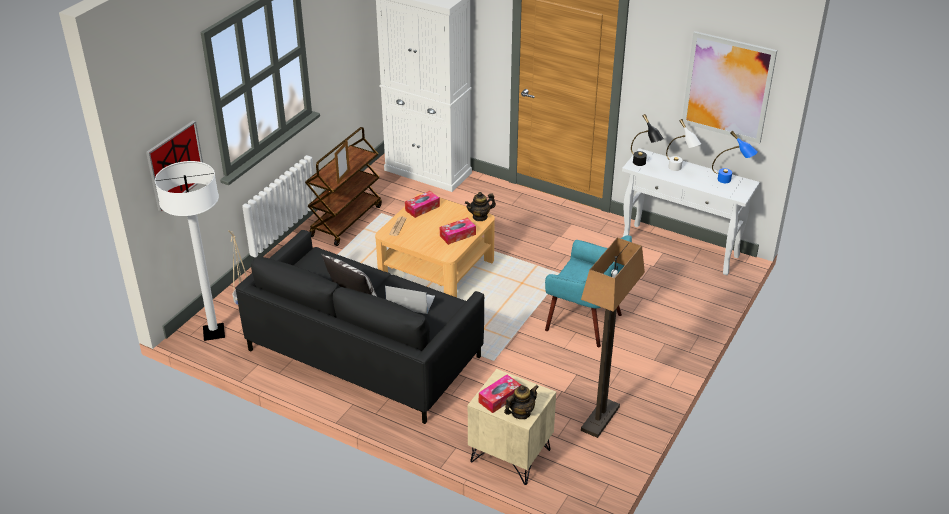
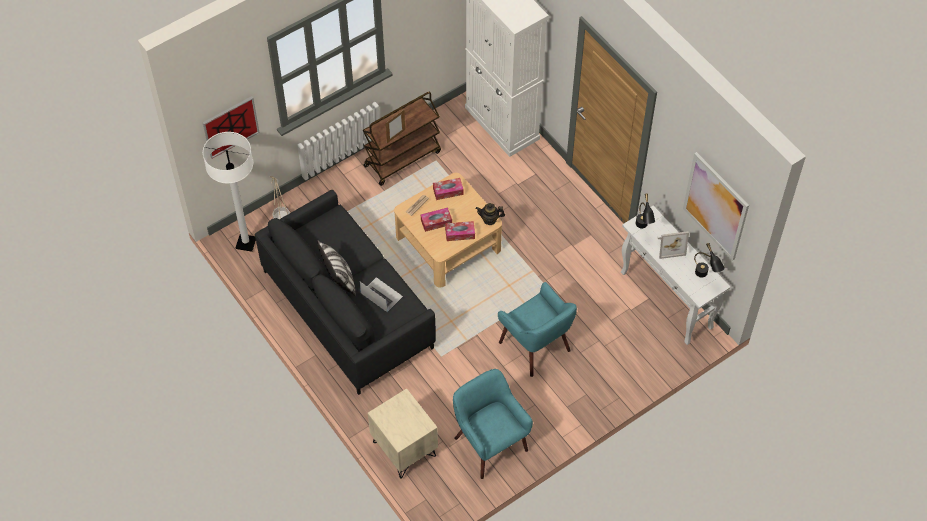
camera: 25 degrees right, 20 degrees up
tissue box [479,374,521,413] -> tissue box moved to [421,207,452,232]
teapot [504,385,539,419] -> none
floor lamp [581,237,645,438] -> turquoise armchair [453,369,533,479]
white table lamp [666,119,701,171] -> picture frame [658,231,689,259]
blue table lamp [712,131,758,183] -> black table lamp [694,243,725,278]

